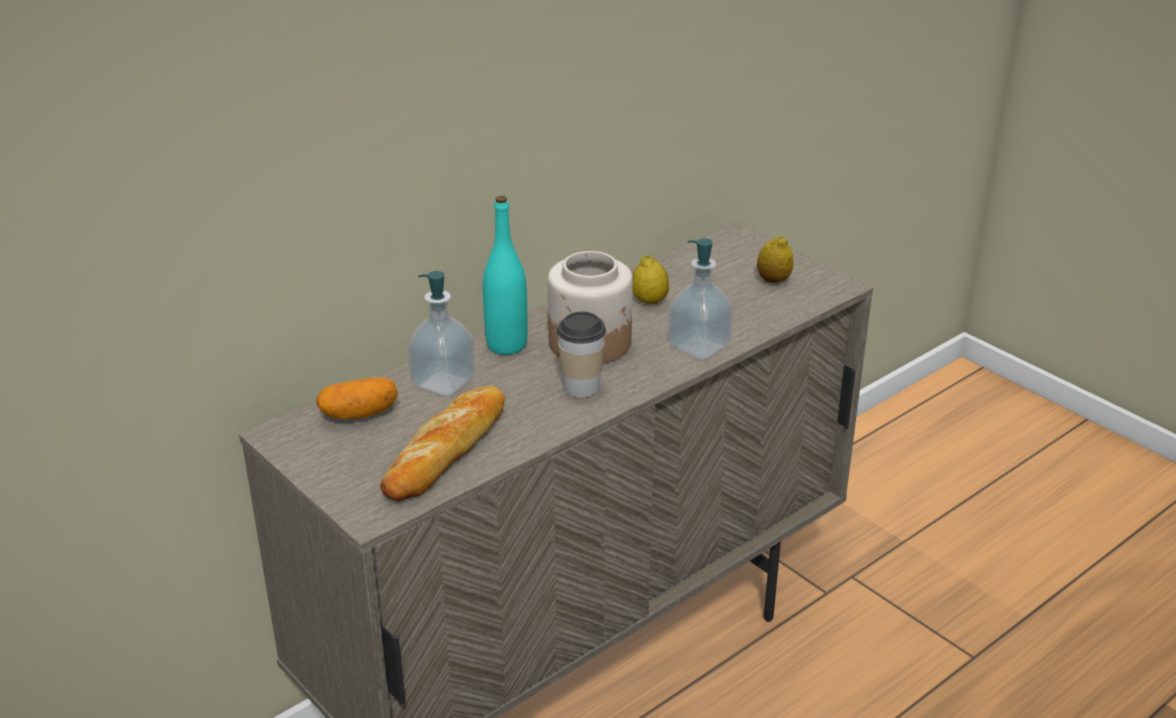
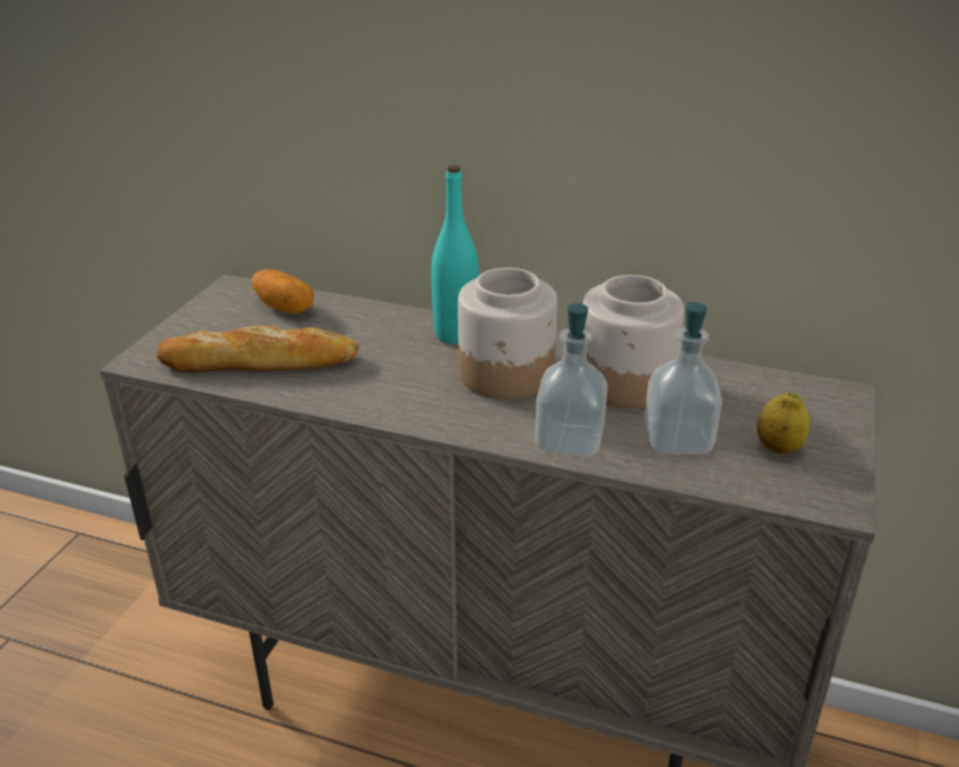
camera: 60 degrees right, 0 degrees up
soap dispenser [408,271,475,397] -> soap dispenser moved to [644,302,722,454]
cup [557,311,606,397] -> none
lemon [633,255,669,304] -> jar [583,275,684,409]

